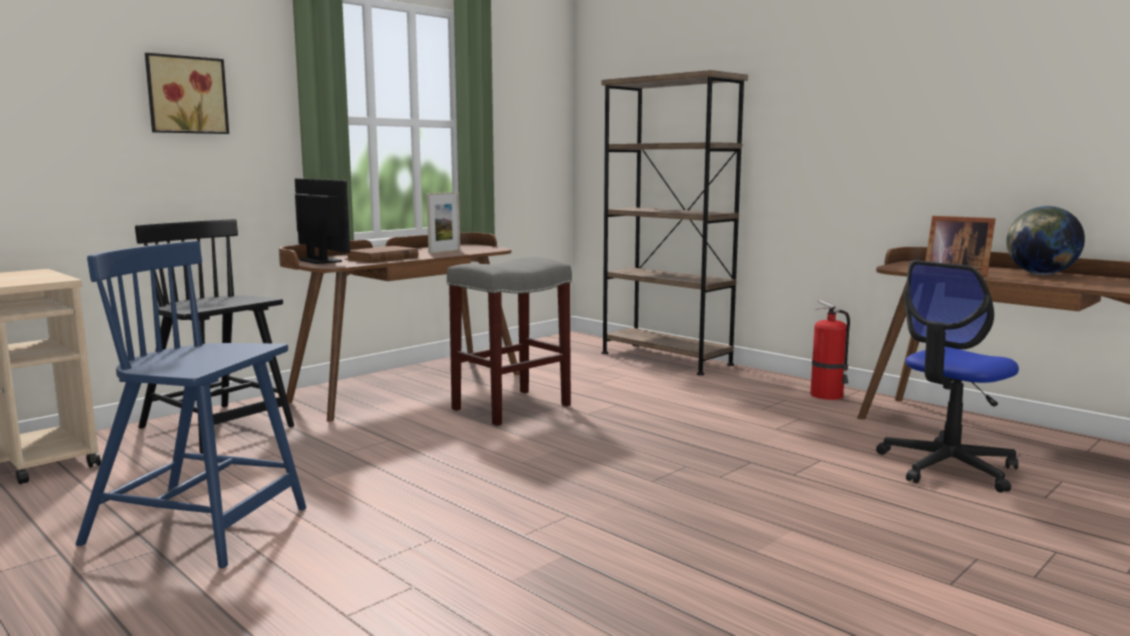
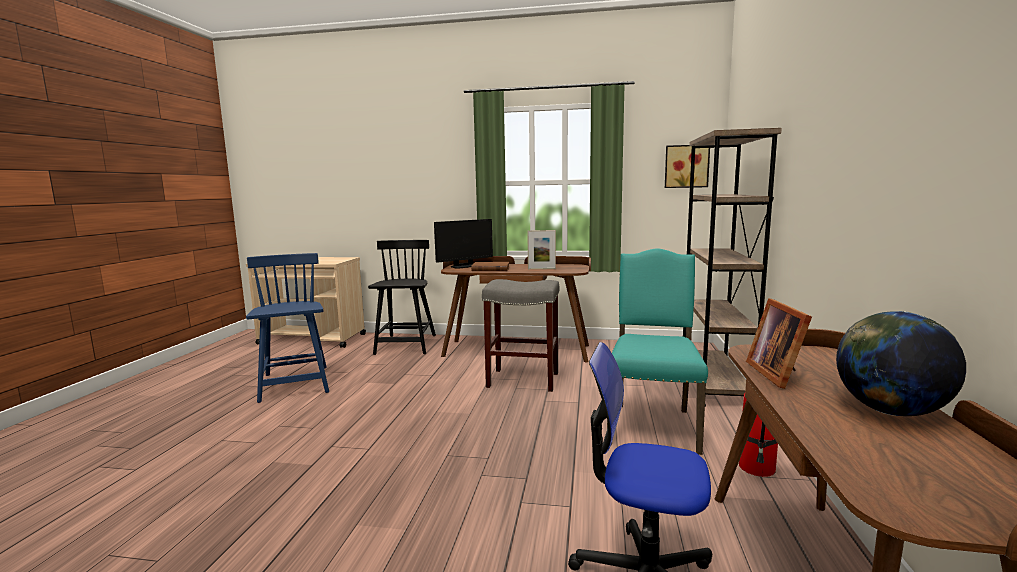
camera: 55 degrees right, 0 degrees up
picture [145,53,229,134] -> picture moved to [665,145,710,188]
monitor [295,179,350,264] -> monitor turned 45 degrees clockwise [434,219,493,269]
none -> turquoise chair [607,248,708,455]

